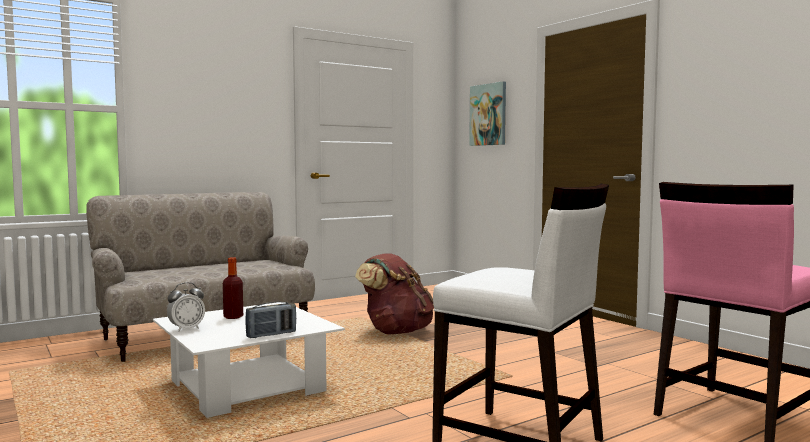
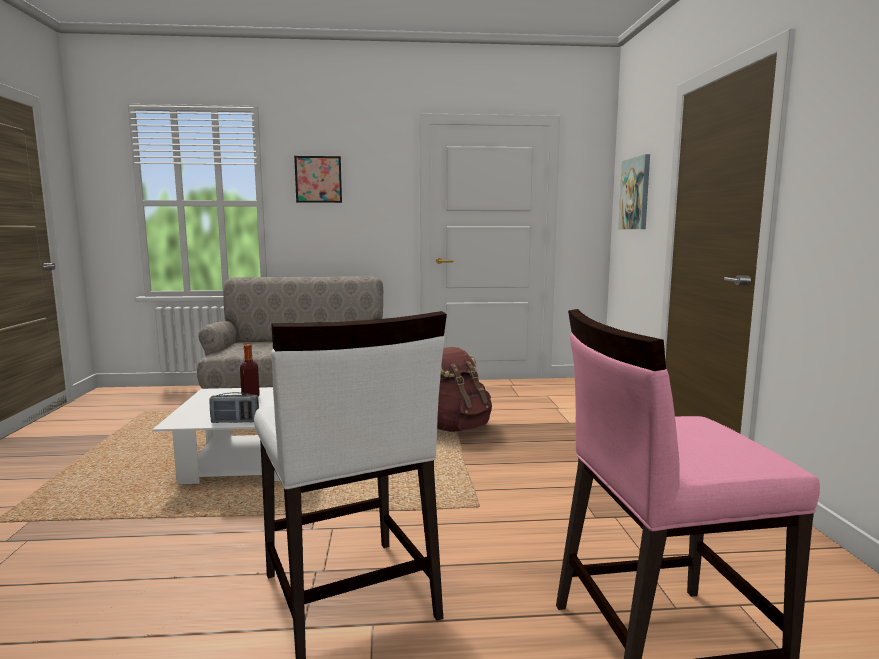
camera: 30 degrees right, 5 degrees up
alarm clock [167,282,205,332] -> none
none -> picture [294,156,342,203]

